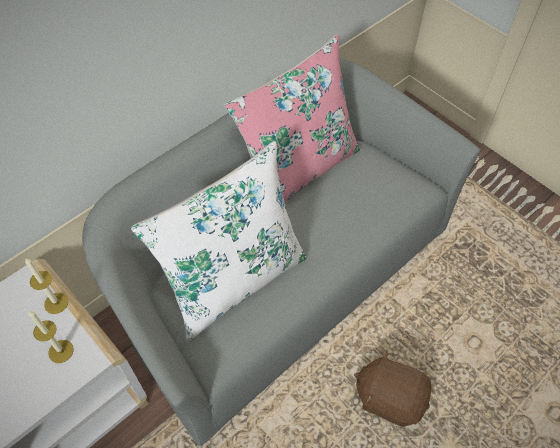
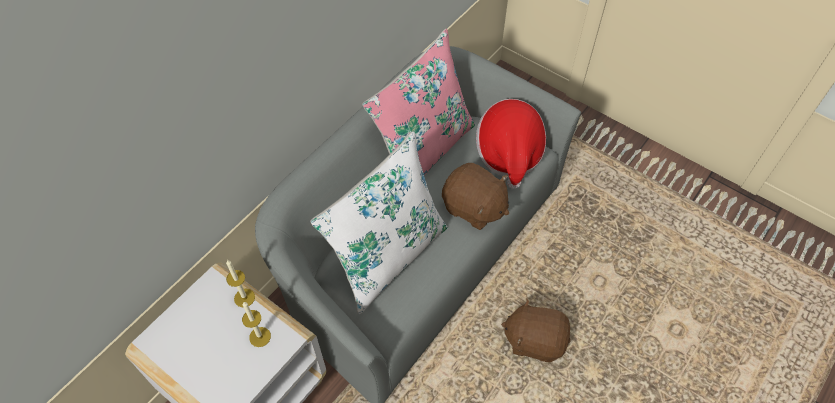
camera: 10 degrees left, 0 degrees up
none -> brown plush toy [442,163,509,230]
none -> hat [476,99,546,189]

